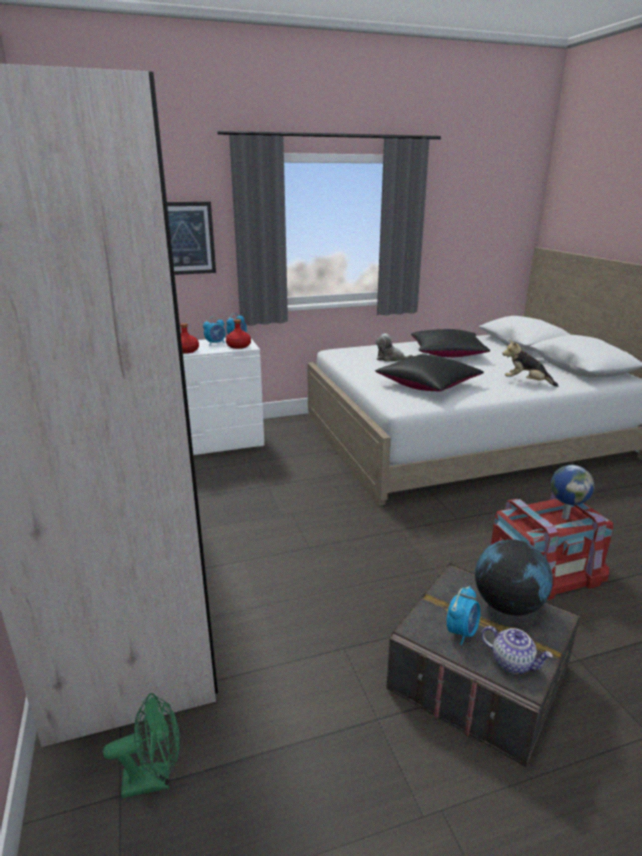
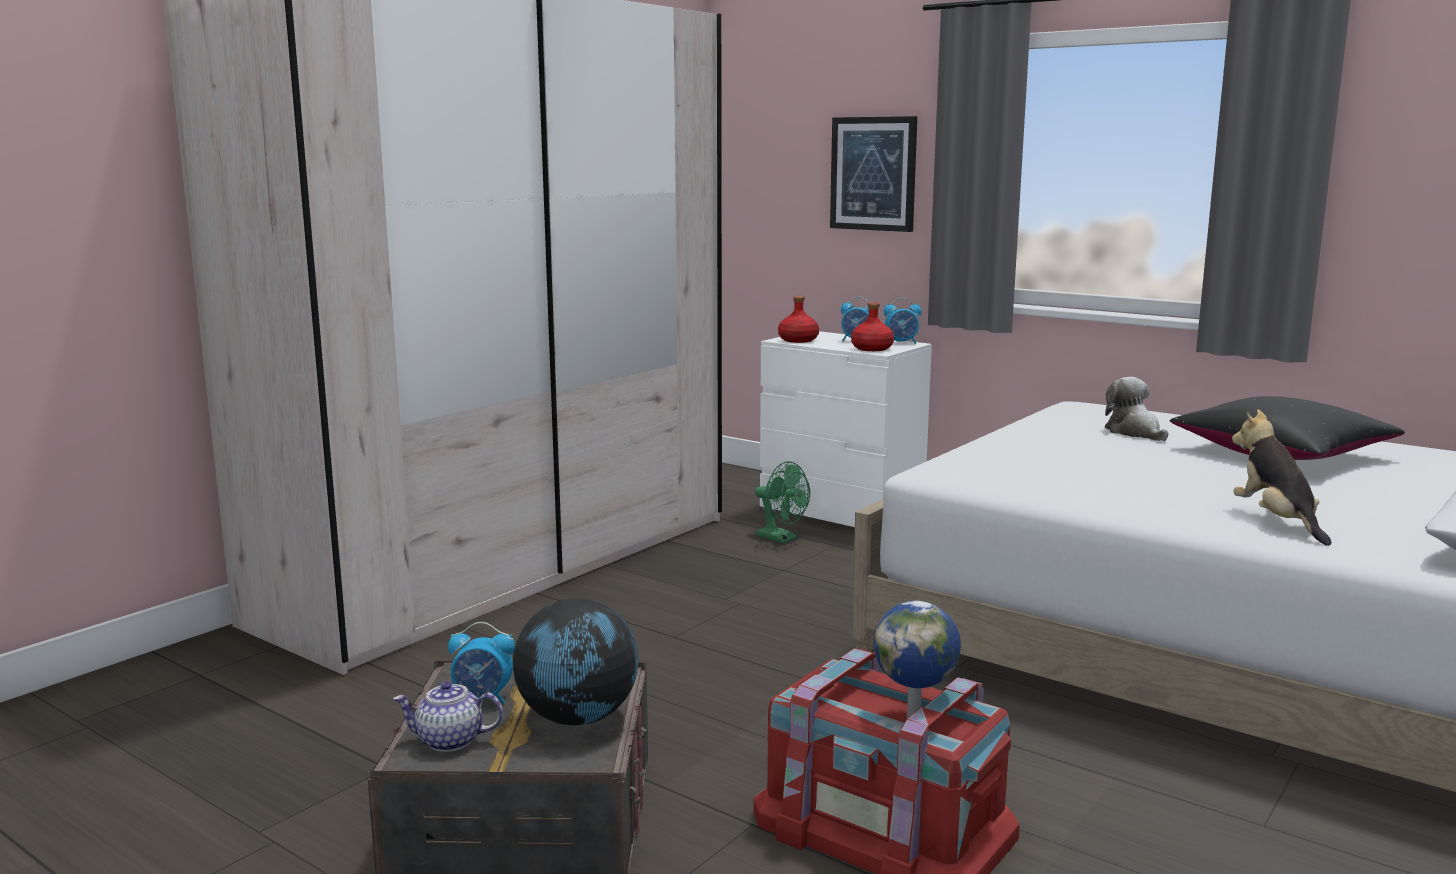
camera: 55 degrees right, 10 degrees down
green fan [103,693,180,798] -> green fan moved to [755,461,810,543]
black pillow [375,354,484,391] -> none
teapot [481,626,553,674] -> teapot turned 90 degrees clockwise [393,681,503,752]

